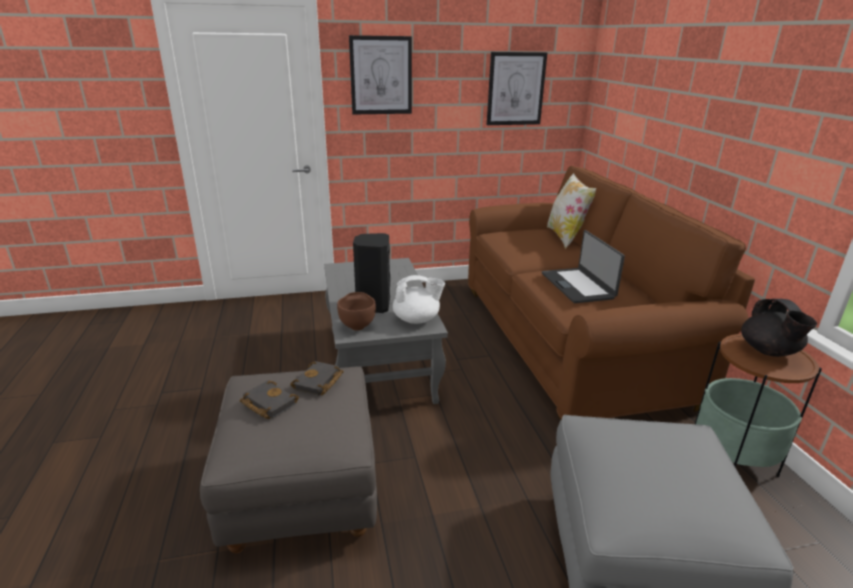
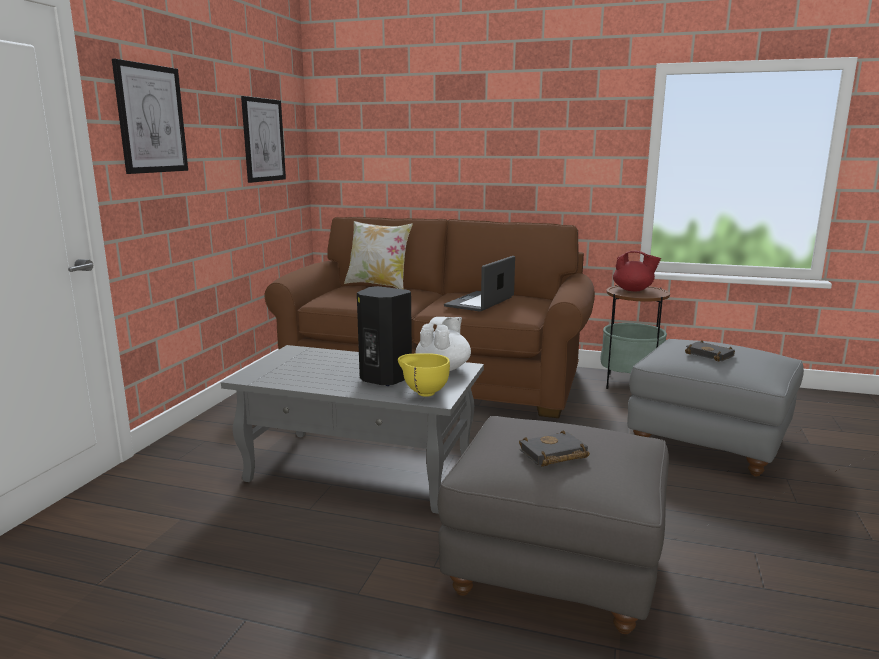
camera: 60 degrees left, 10 degrees down
black book [290,361,344,396] -> black book moved to [685,340,735,362]
brown bowl [337,292,376,331] -> yellow bowl [398,353,450,397]
laptop [542,230,625,303] -> laptop turned 105 degrees clockwise [444,256,515,312]
black teapot [741,299,817,357] -> red teapot [613,251,661,291]

